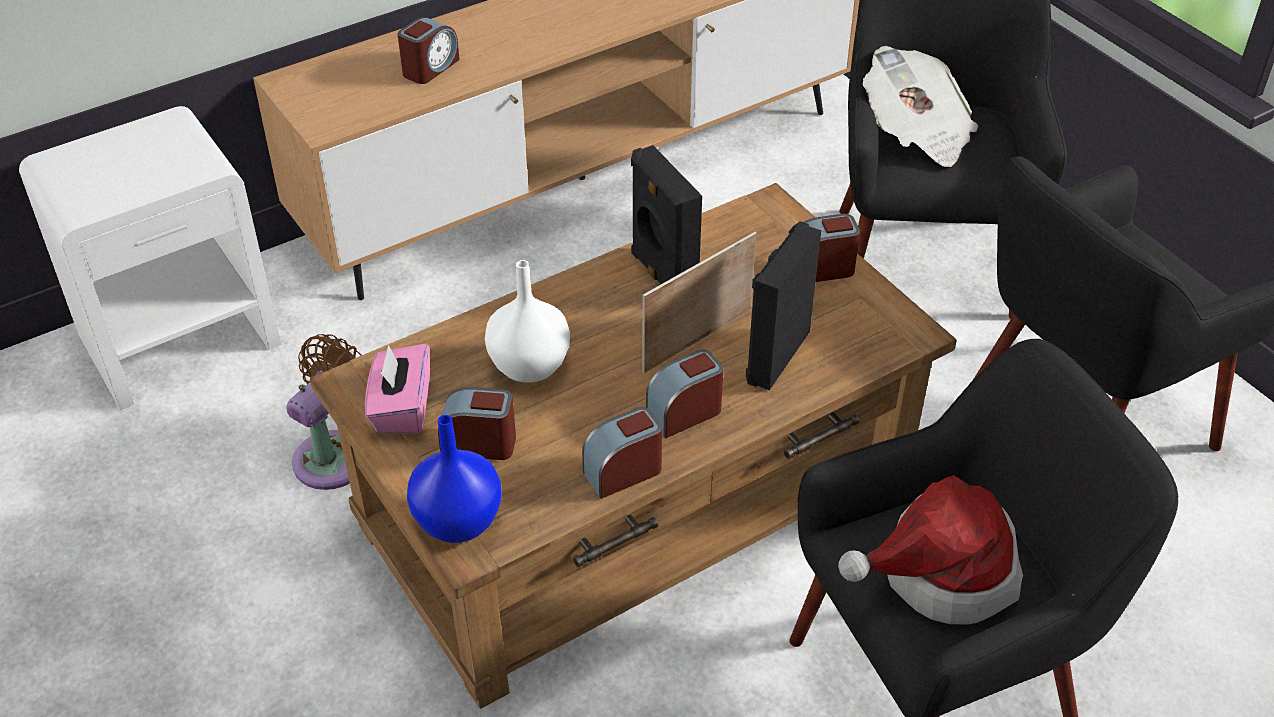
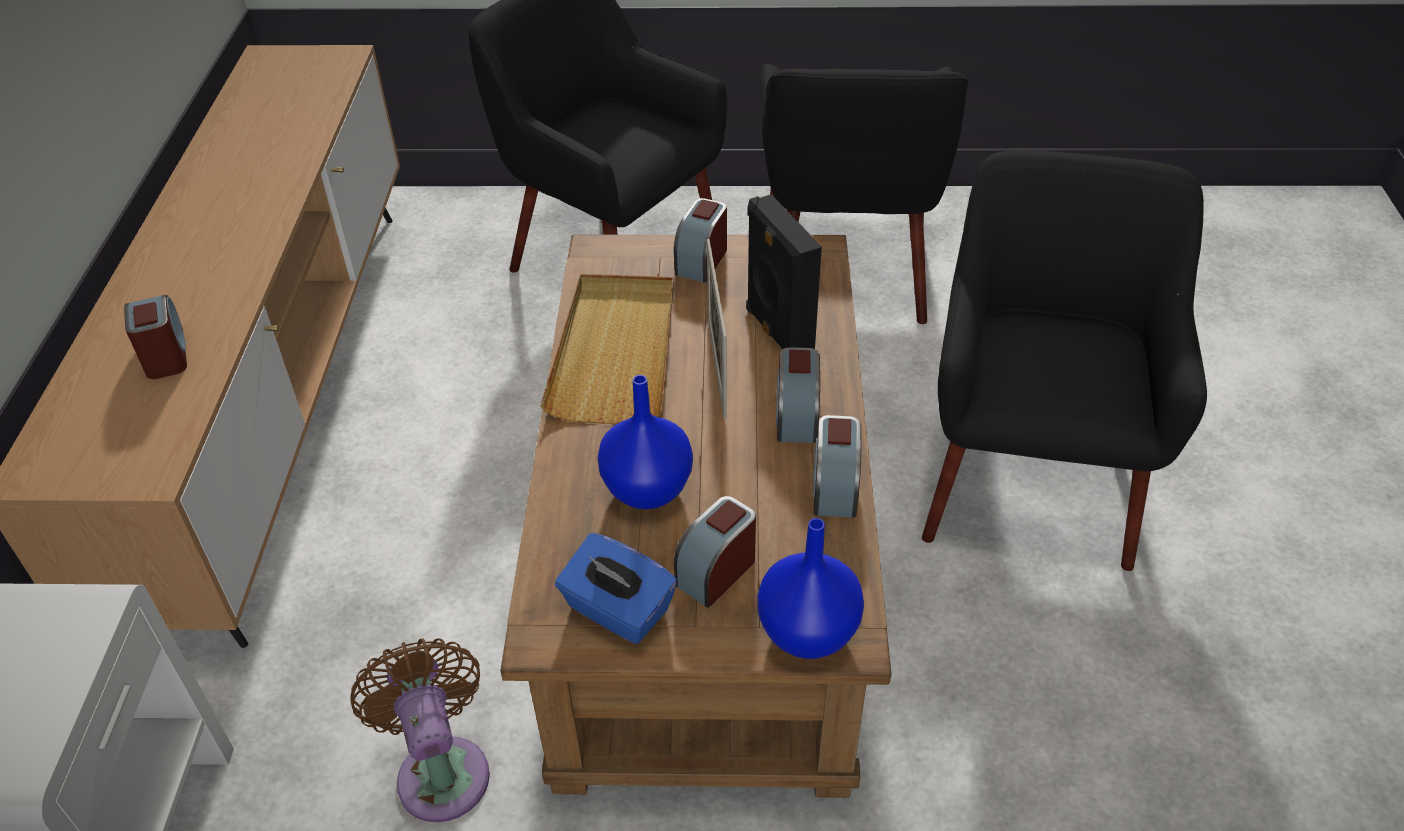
camera: 55 degrees left, 0 degrees up
pink tissue box [365,343,430,433] -> blue tissue box [555,533,677,644]
white vase [485,260,570,383] -> blue vase [597,375,693,509]
black speaker [631,145,702,284] -> beige tray [540,274,674,424]
hat [838,476,1023,625] -> none
newspaper [863,46,978,167] -> none

